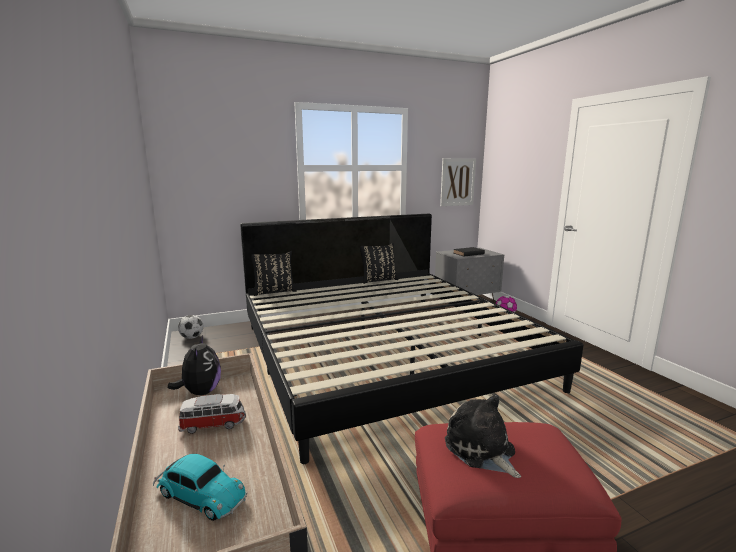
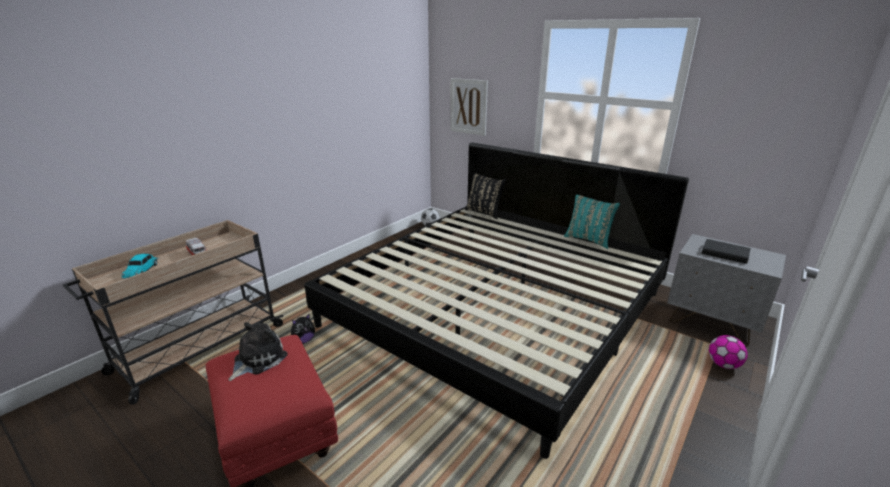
camera: 60 degrees right, 10 degrees up
plush toy [168,335,221,395] -> plush toy moved to [291,314,315,343]
black pillow [360,243,399,284] -> turquoise pillow [564,194,620,249]
picture [440,158,476,206] -> picture moved to [450,78,488,136]

